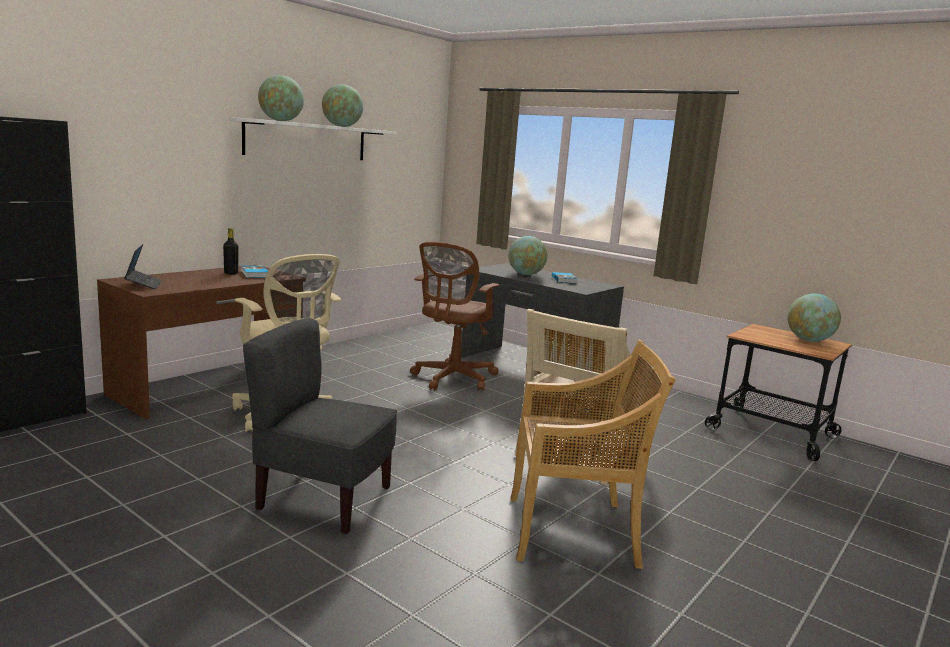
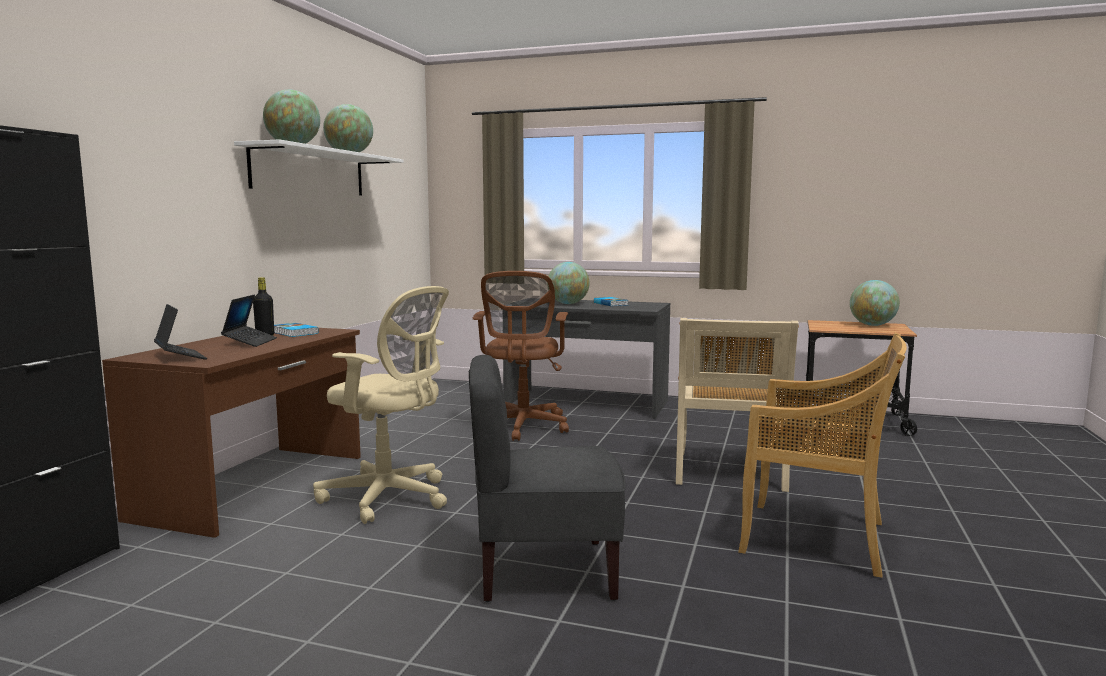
camera: 20 degrees left, 5 degrees down
beige chair [510,339,676,569] -> beige chair turned 45 degrees clockwise [738,333,907,578]
none -> laptop [221,294,277,347]

